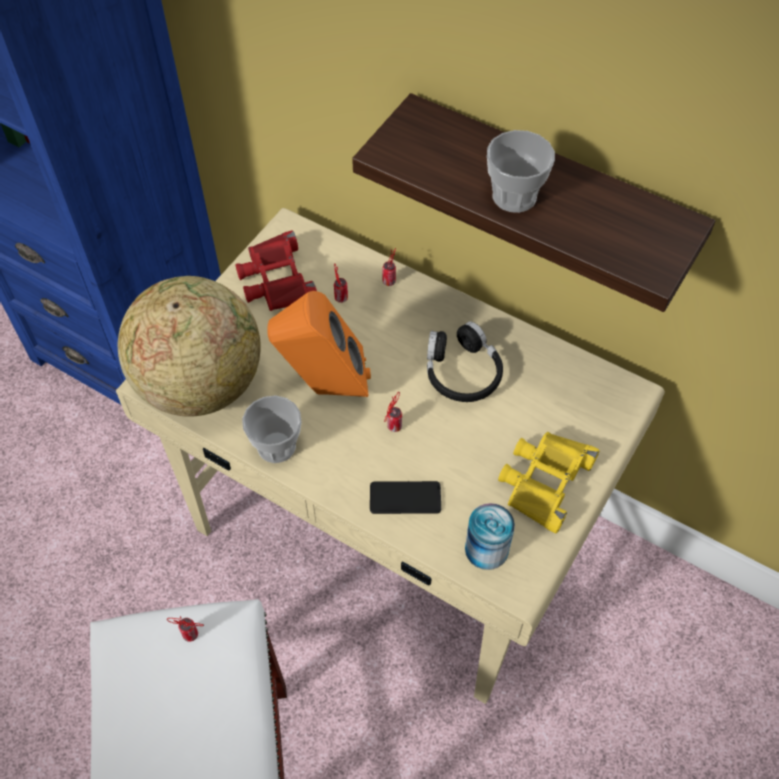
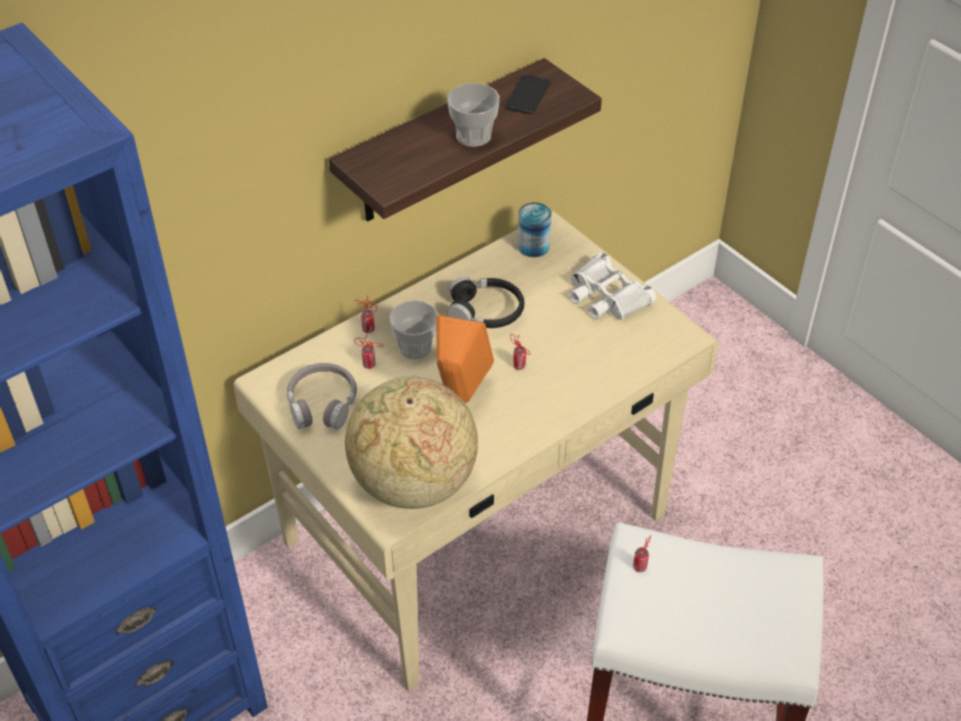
camera: 70 degrees left, 10 degrees down
red binoculars [235,231,317,311] -> grey headphones [287,363,357,430]
cup [242,395,301,463] -> cup moved to [389,300,438,359]
phone [370,481,441,514] -> phone moved to [505,74,551,114]
can [465,503,515,570] -> can moved to [517,203,551,257]
yellow binoculars [498,432,599,534] -> white binoculars [569,252,656,320]

